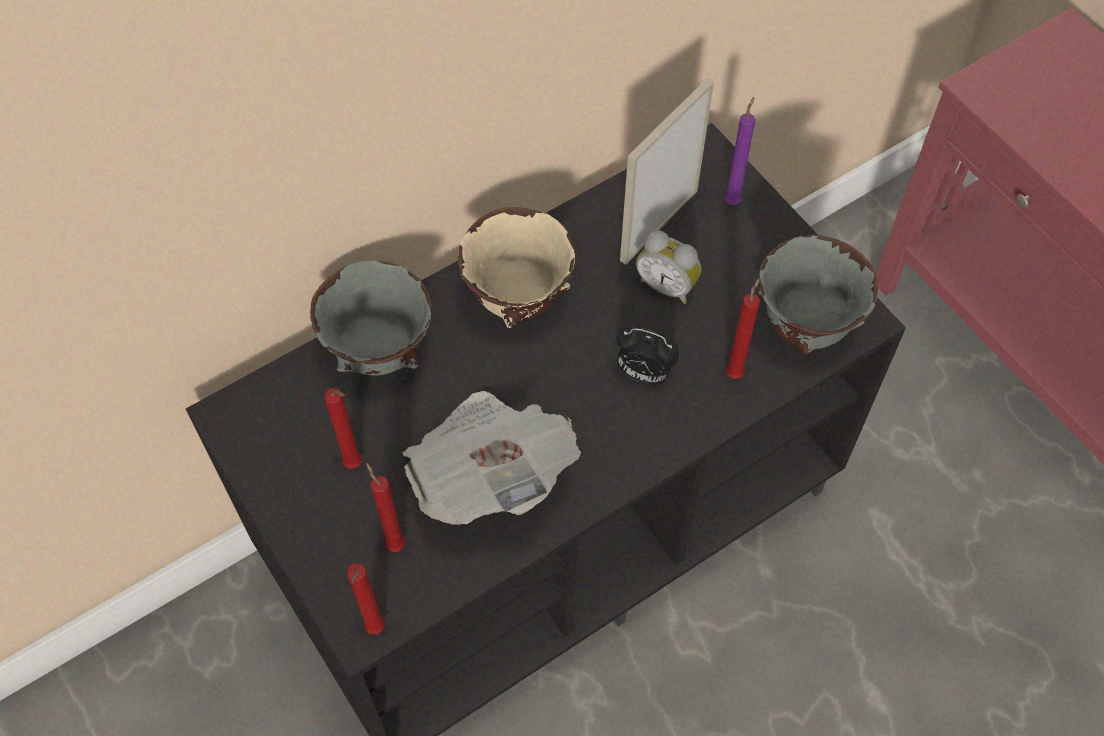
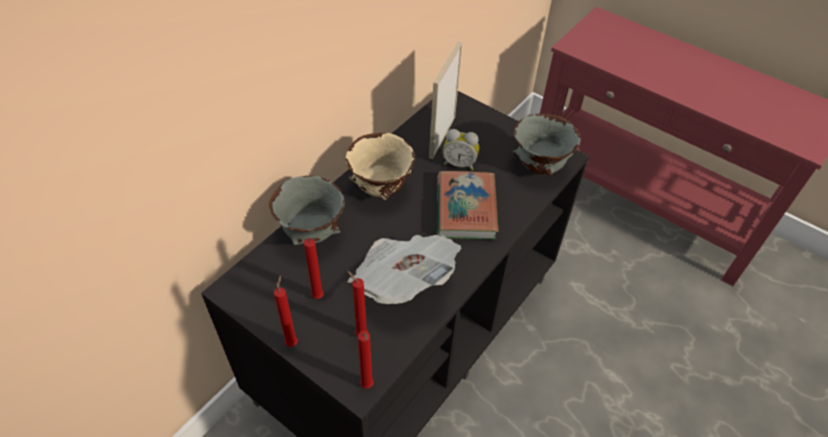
camera: 20 degrees left, 10 degrees down
alarm clock [616,326,680,384] -> book [437,171,499,240]
purple candle [724,97,756,205] -> none
red candle [726,278,760,379] -> red candle moved to [274,275,298,347]

